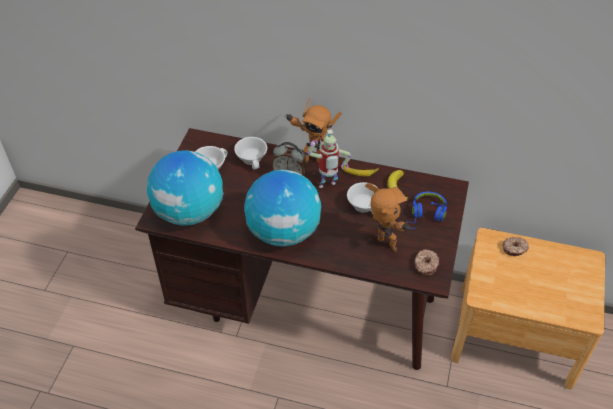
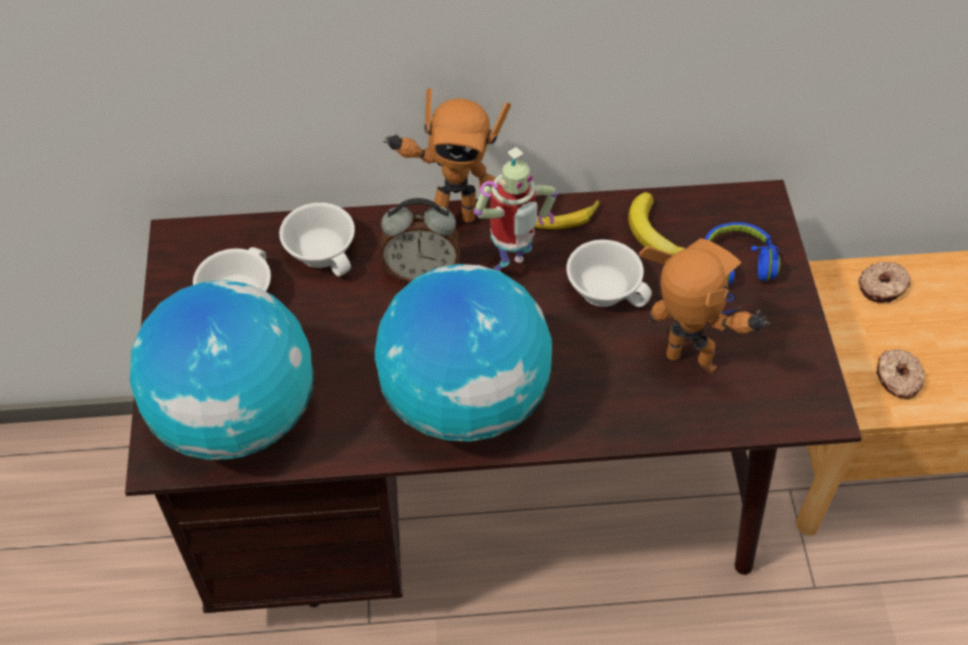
camera: 20 degrees left, 5 degrees up
donut [414,249,439,276] -> donut moved to [876,349,925,399]

